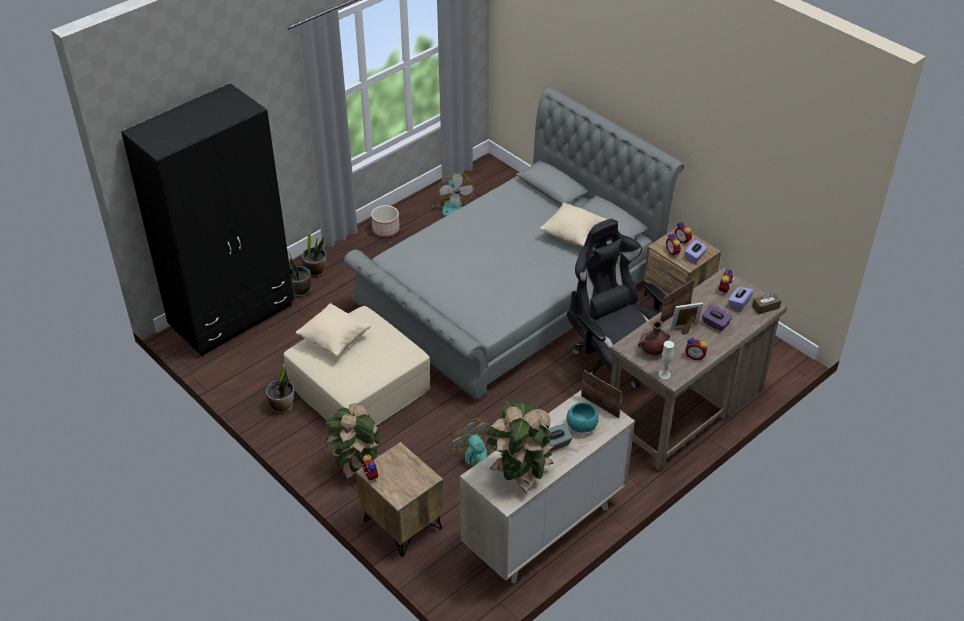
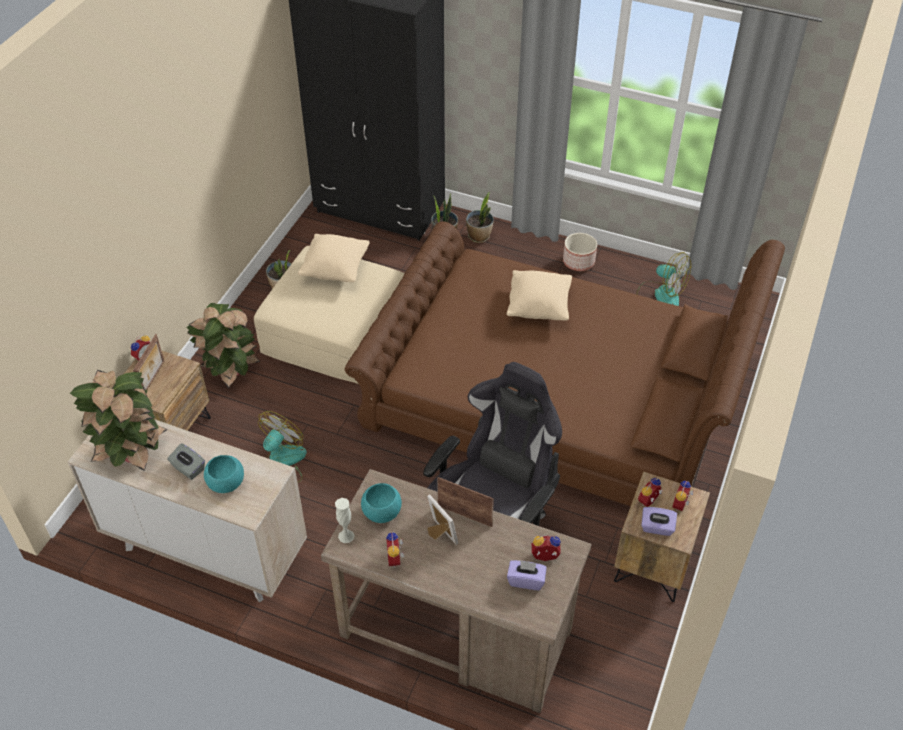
camera: 65 degrees right, 5 degrees up
grey bed [344,87,684,400] -> brown bed [344,221,785,506]
fan [429,173,474,216] -> fan turned 105 degrees counterclockwise [636,252,691,306]
beige pillow [540,203,606,247] -> beige pillow moved to [507,270,572,321]
picture frame [581,370,622,418] -> picture frame moved to [133,334,164,390]
brown vase [638,320,670,355] -> turquoise bowl [361,483,402,523]
purple tissue box [702,305,732,332] -> none
brown tissue box [752,292,781,314] -> none

